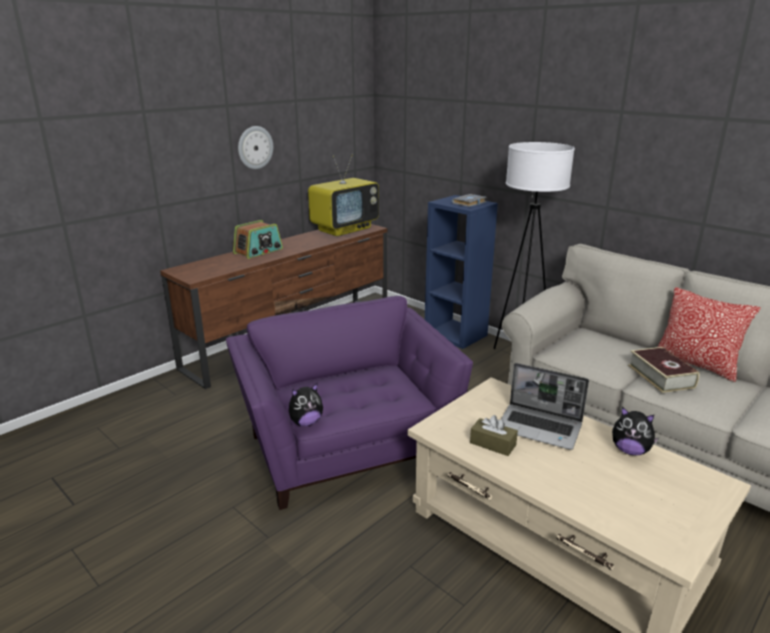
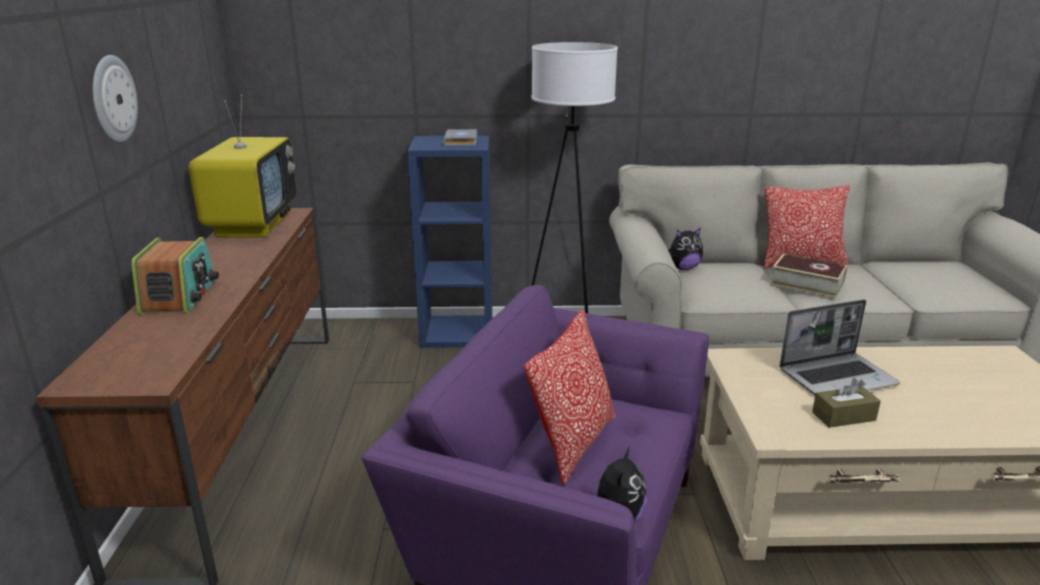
camera: 45 degrees left, 0 degrees up
plush toy [612,407,659,455] -> plush toy moved to [668,227,703,270]
none -> pillow [524,310,616,485]

